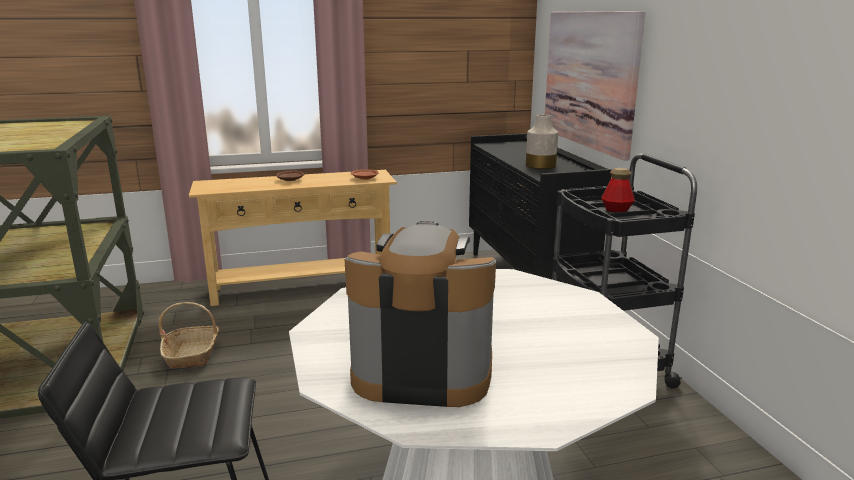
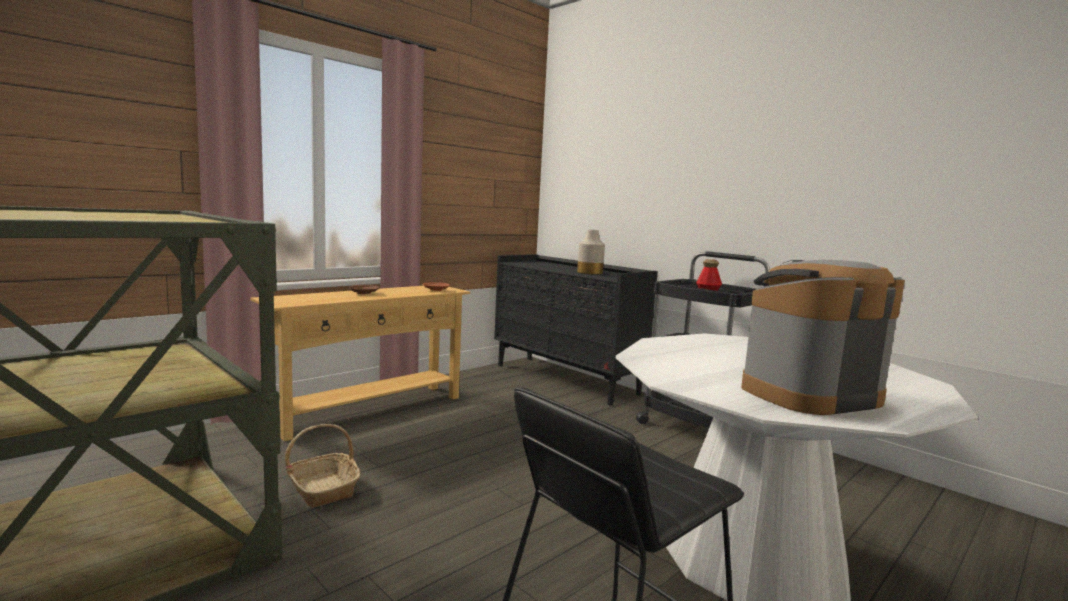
camera: 30 degrees left, 10 degrees down
picture [545,11,645,161] -> none

